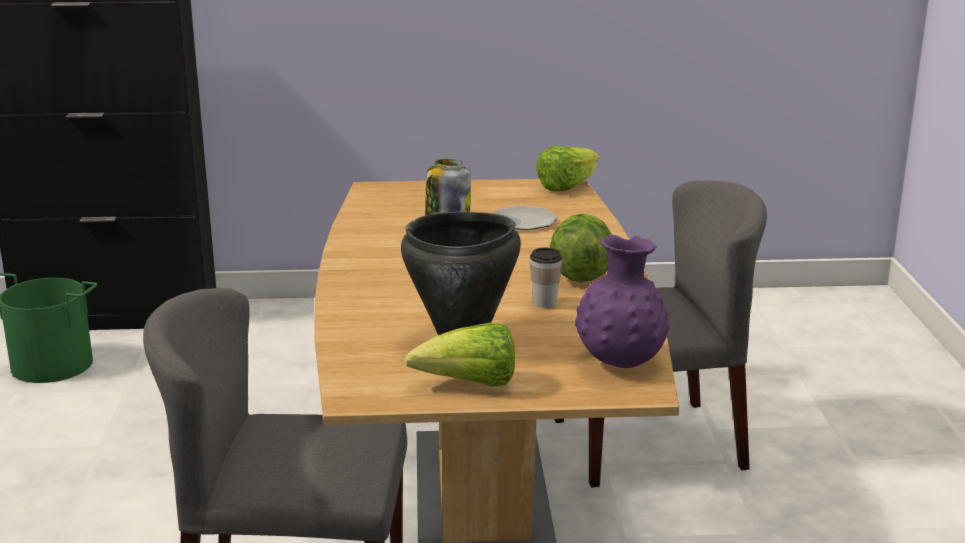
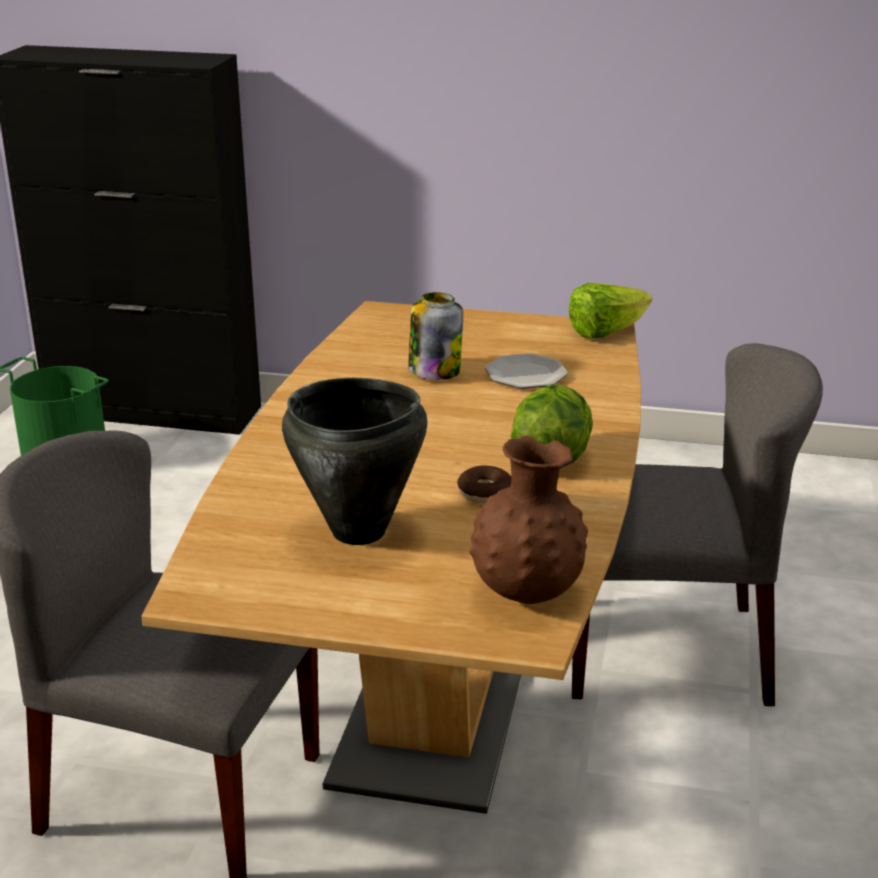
camera: 15 degrees right, 5 degrees up
lettuce [405,323,515,387] -> none
cup [530,247,562,308] -> donut [457,465,512,503]
purple vase [575,235,670,368] -> brown vase [470,436,588,604]

